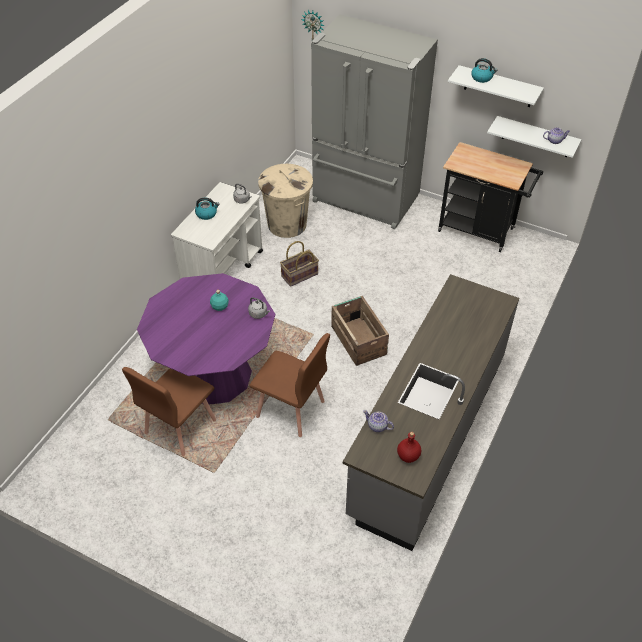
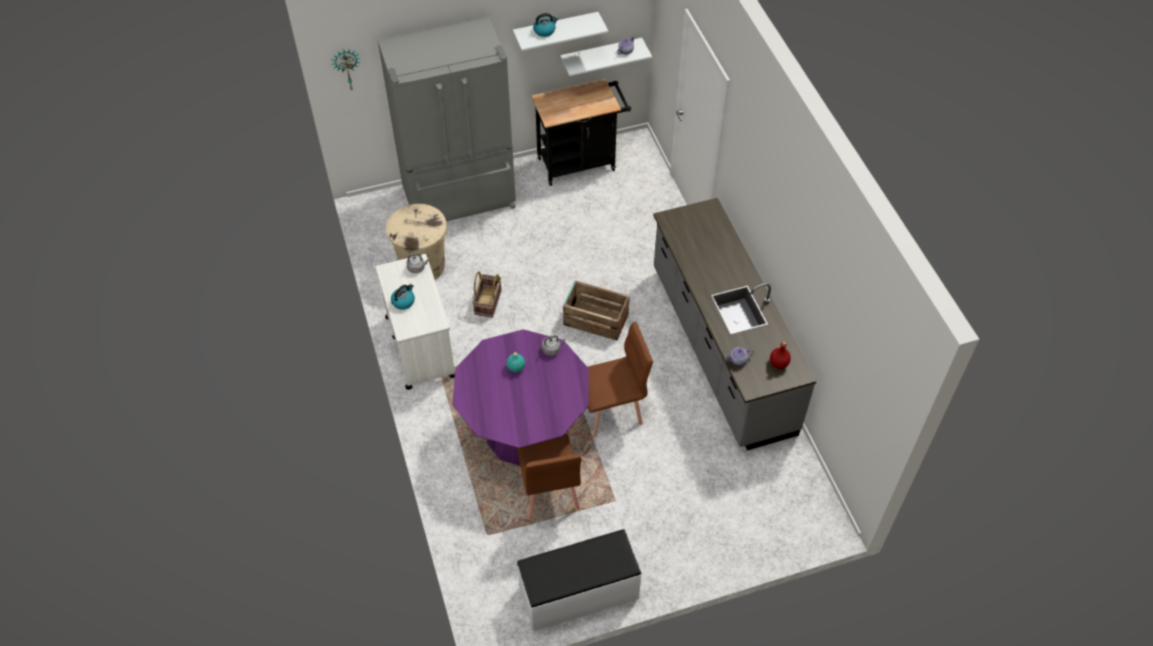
camera: 45 degrees left, 5 degrees up
none -> white bench [517,529,642,631]

